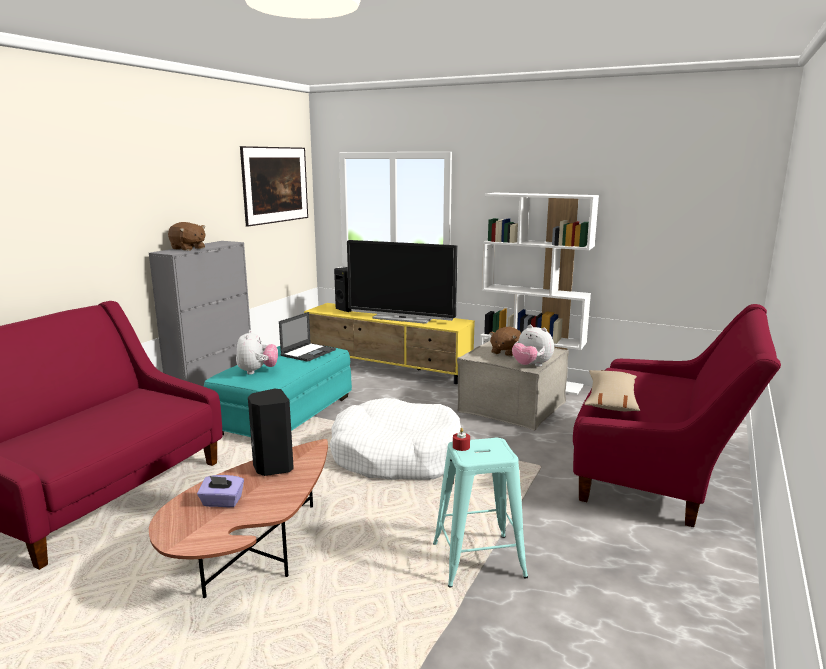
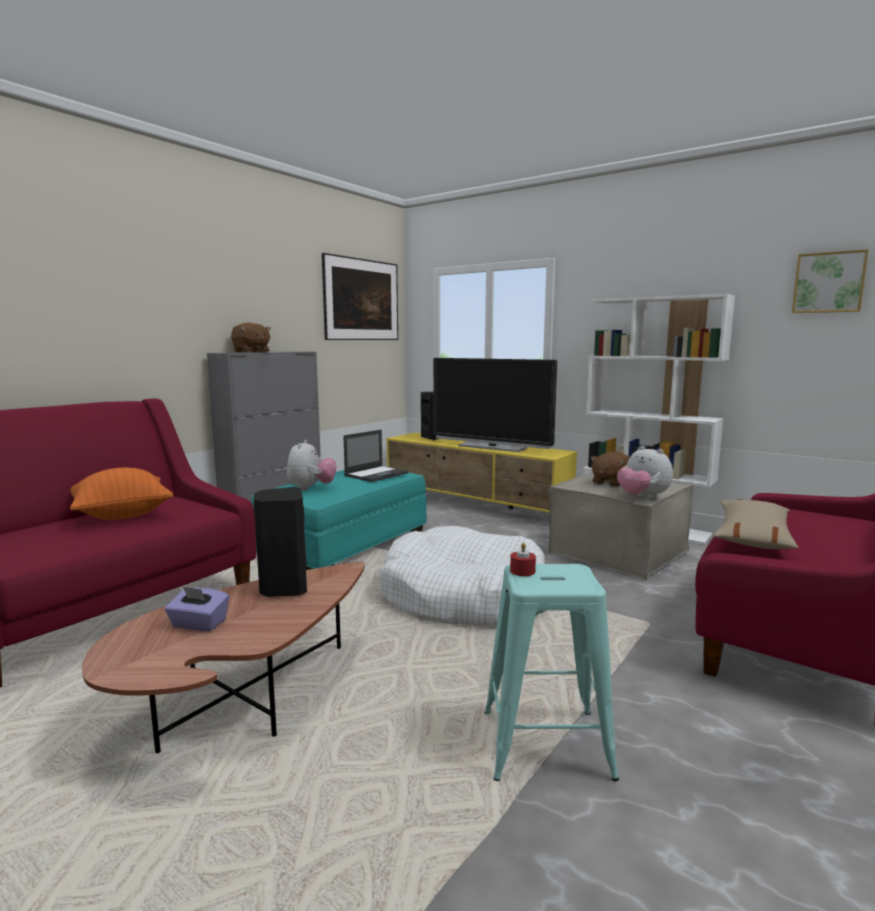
camera: 10 degrees right, 5 degrees down
none -> orange pillow [70,468,173,520]
none -> picture [792,249,869,313]

